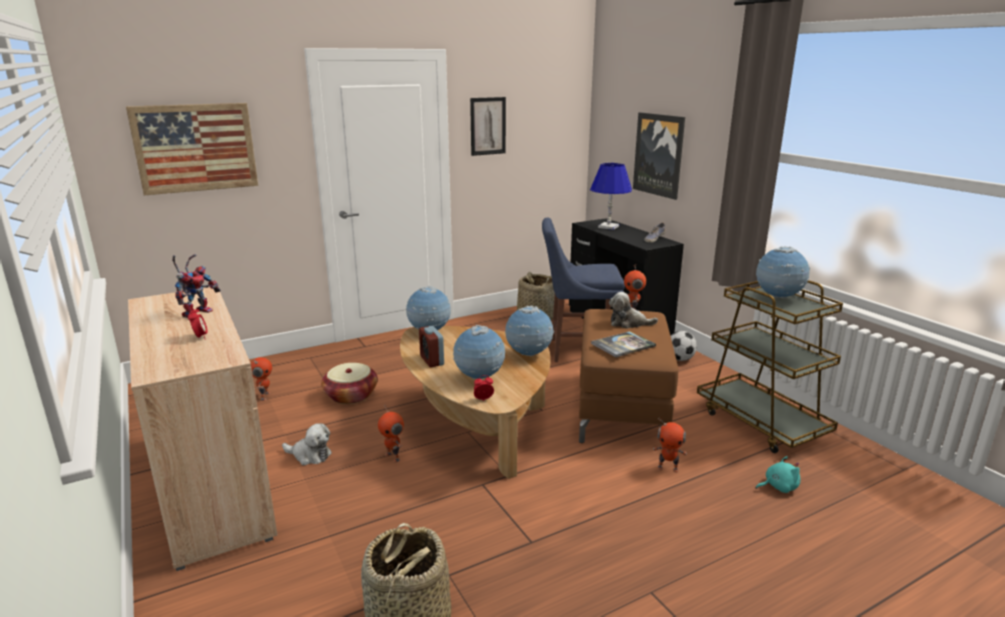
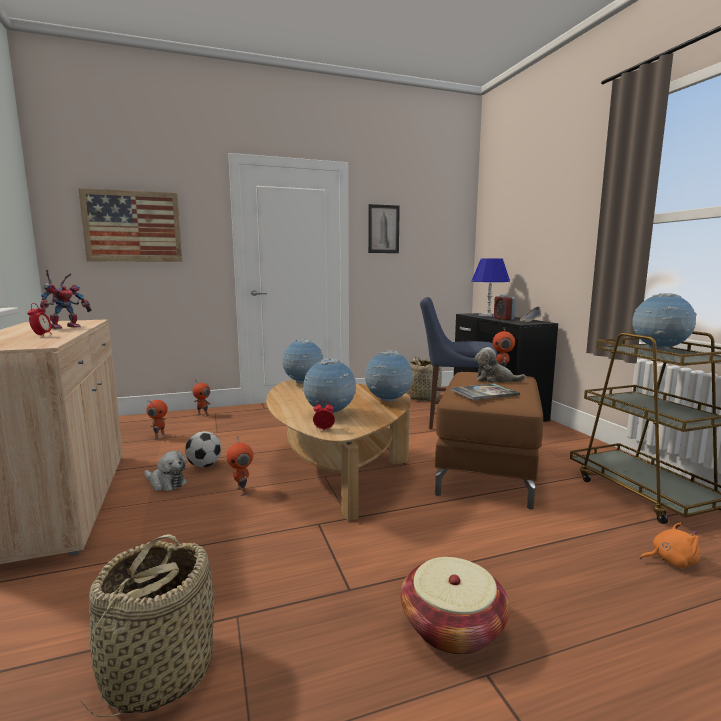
camera: 10 degrees right, 10 degrees down
basket [321,363,378,404] -> basket moved to [401,557,509,655]
alarm clock [419,326,444,367] -> alarm clock moved to [494,294,516,320]
picture [633,112,685,200] -> none
toy robot [653,417,687,473] -> toy robot moved to [192,380,211,417]
football [671,331,697,361] -> football moved to [185,431,222,468]
turquoise plush toy [756,456,801,493] -> orange plush toy [640,523,701,568]

